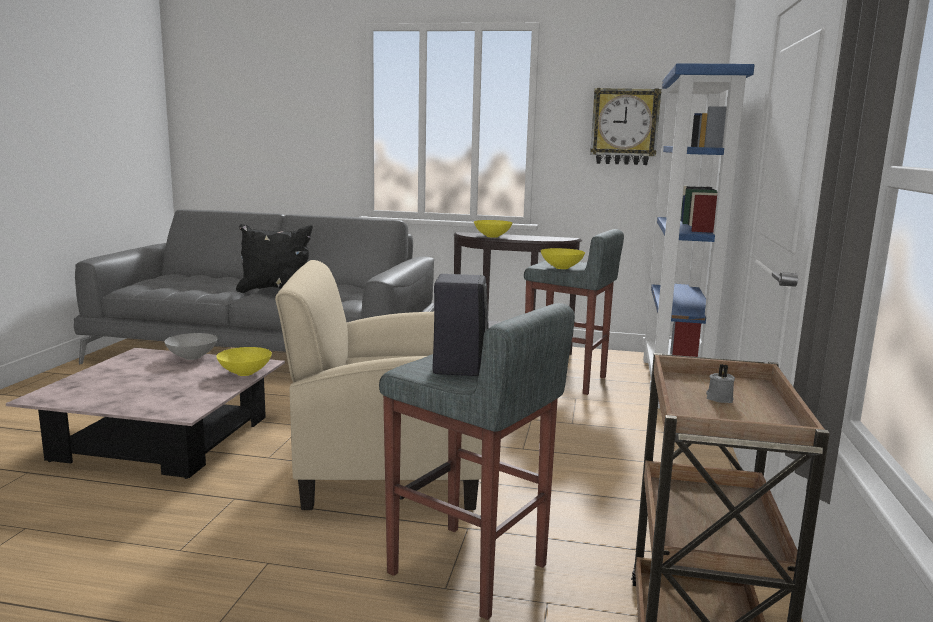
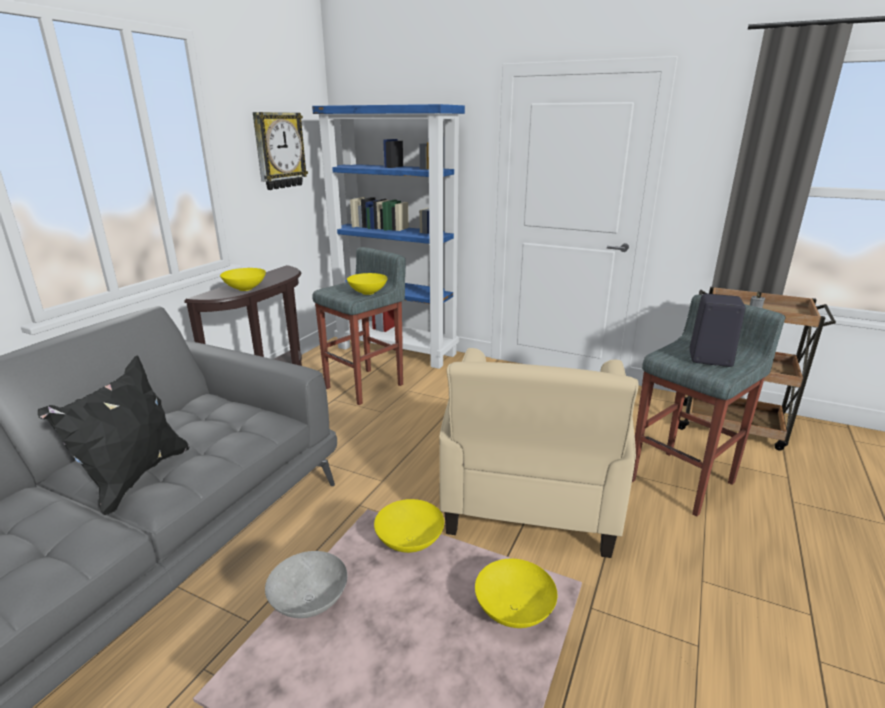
camera: 75 degrees left, 10 degrees up
none -> yellow bowl [475,559,557,628]

